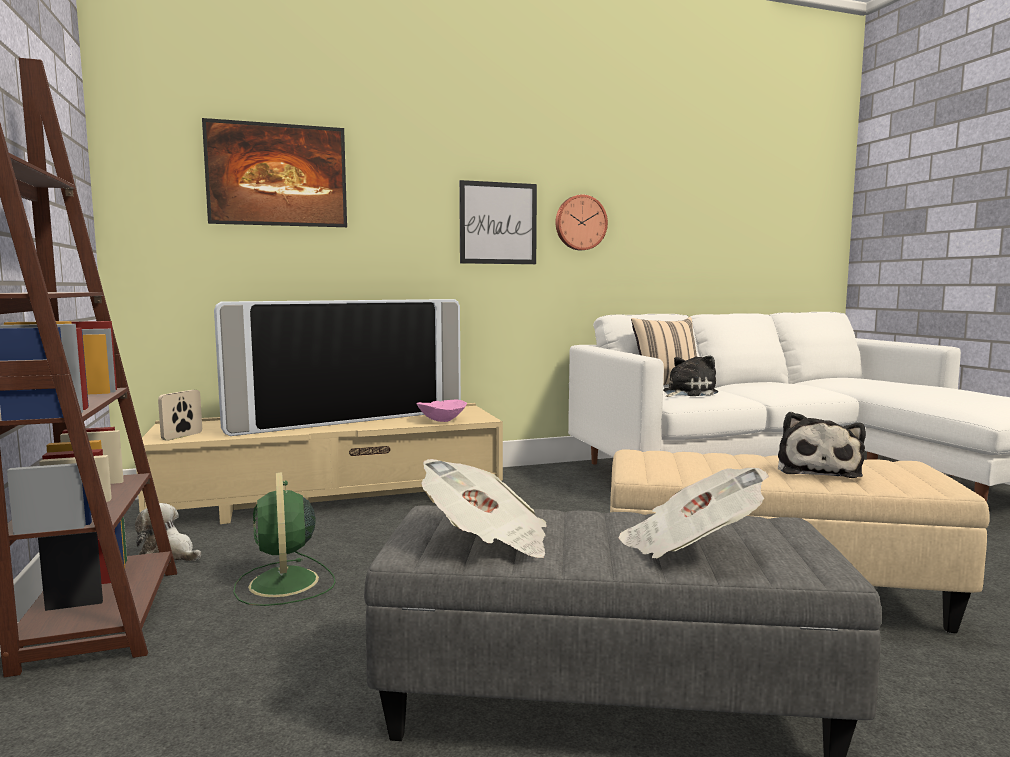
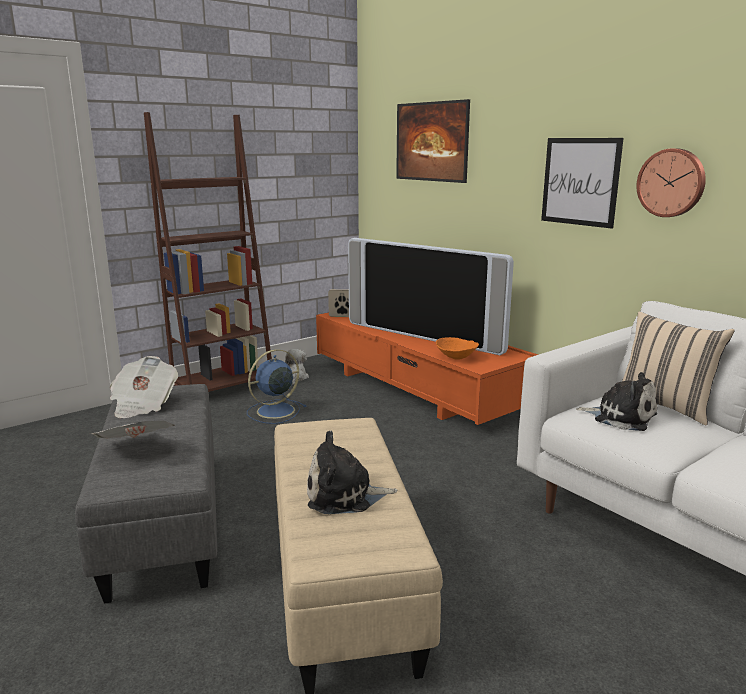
camera: 70 degrees right, 10 degrees up
beige tv stand [136,403,503,524] -> orange tv stand [316,313,538,425]
green fan [233,472,336,606] -> blue fan [247,349,306,424]
pink bowl [417,399,467,422] -> orange bowl [436,337,479,360]

